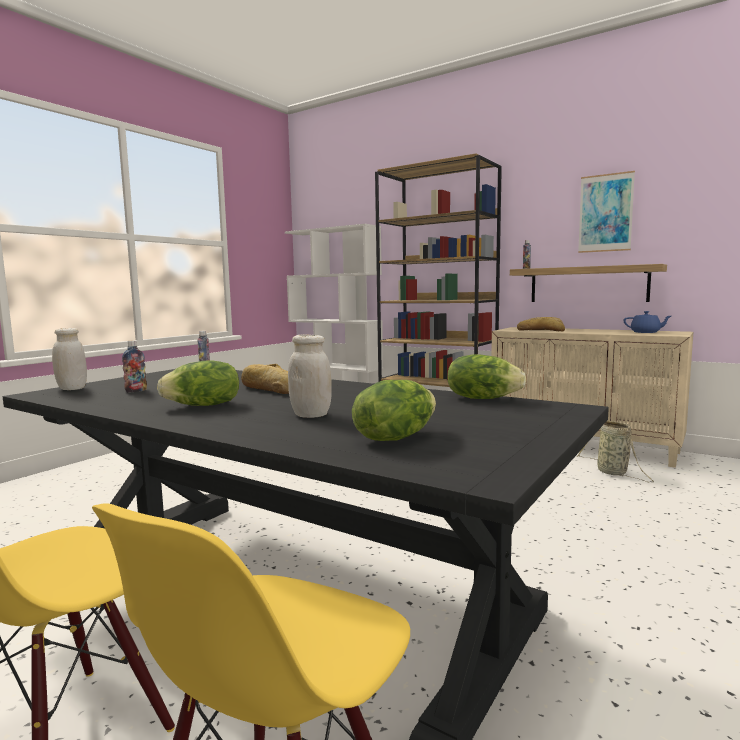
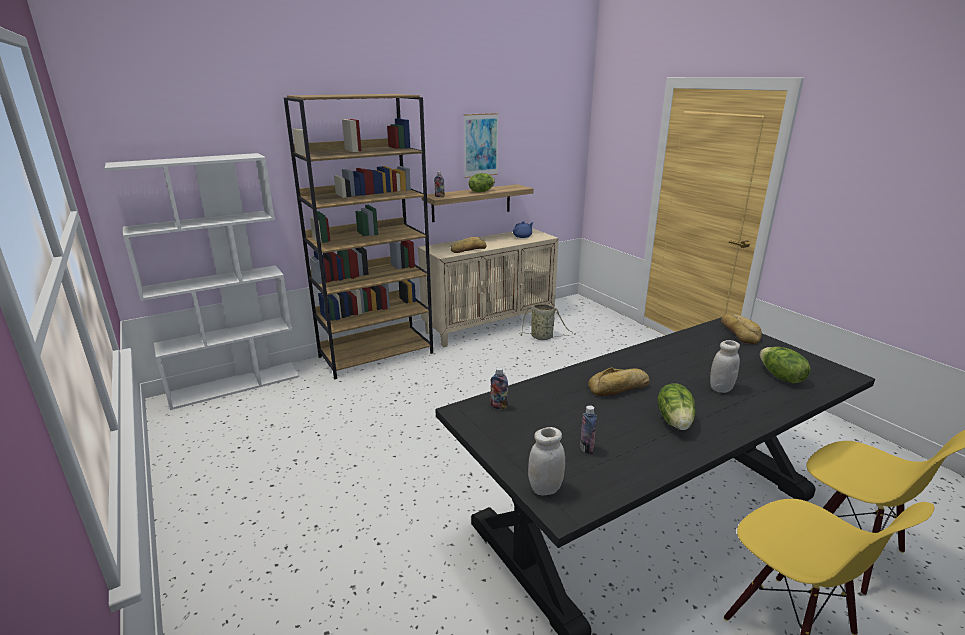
camera: 65 degrees left, 15 degrees up
lettuce [447,354,526,399] -> lettuce moved to [468,173,495,192]
none -> bread [721,314,762,344]

